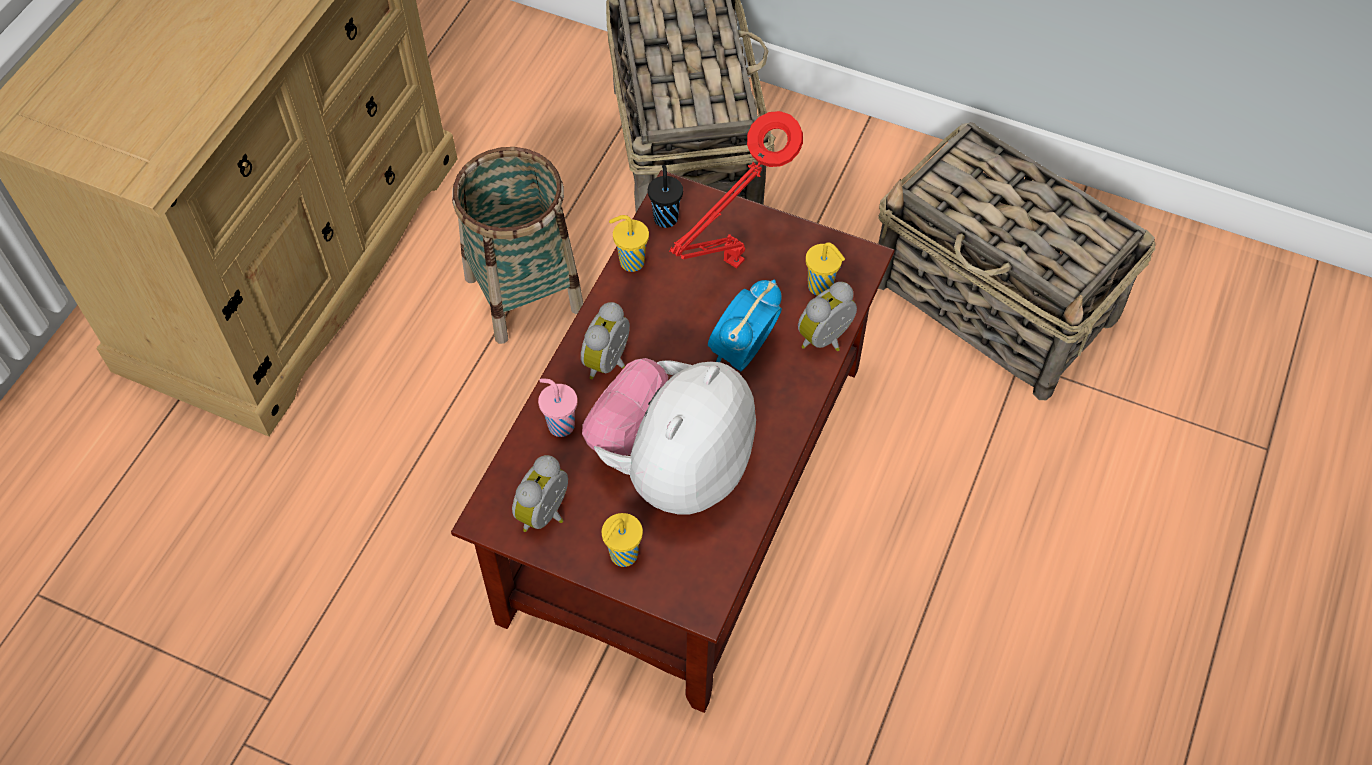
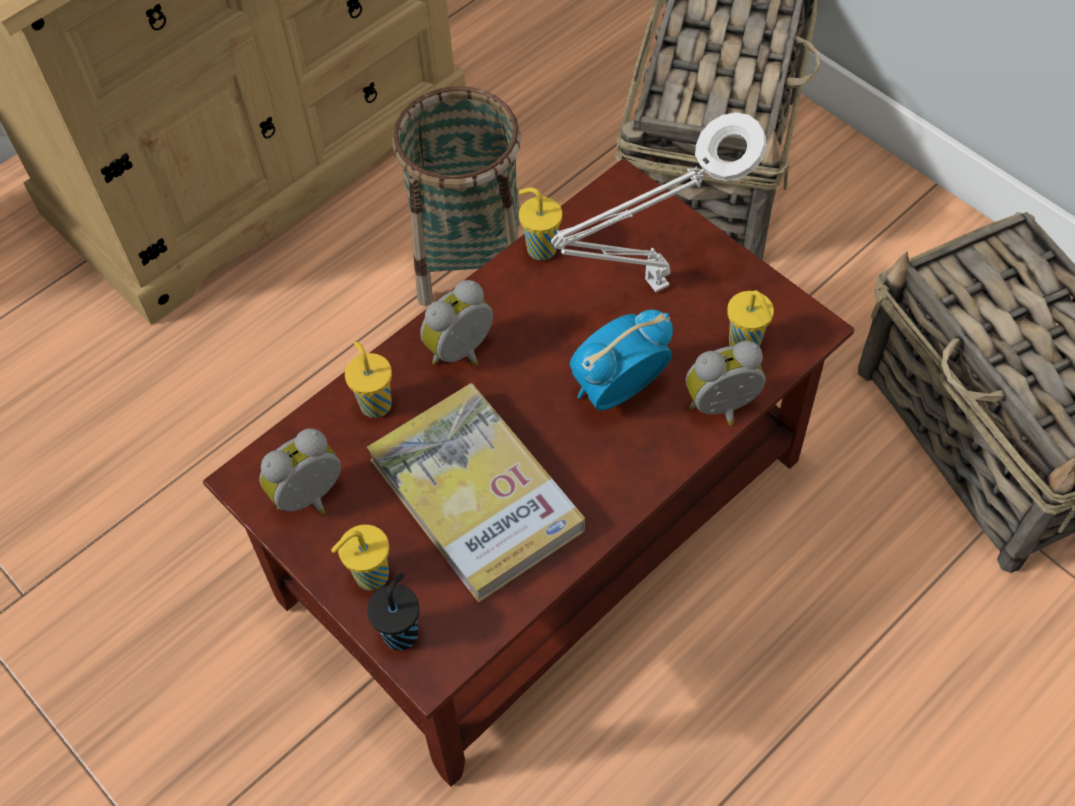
camera: 25 degrees right, 0 degrees up
pink cup [538,378,577,437] -> yellow cup [345,341,392,418]
plush toy [582,358,756,515] -> book [367,383,585,603]
black cup [648,164,683,228] -> black cup moved to [367,573,419,651]
red table lamp [669,111,803,268] -> white table lamp [551,112,767,292]

